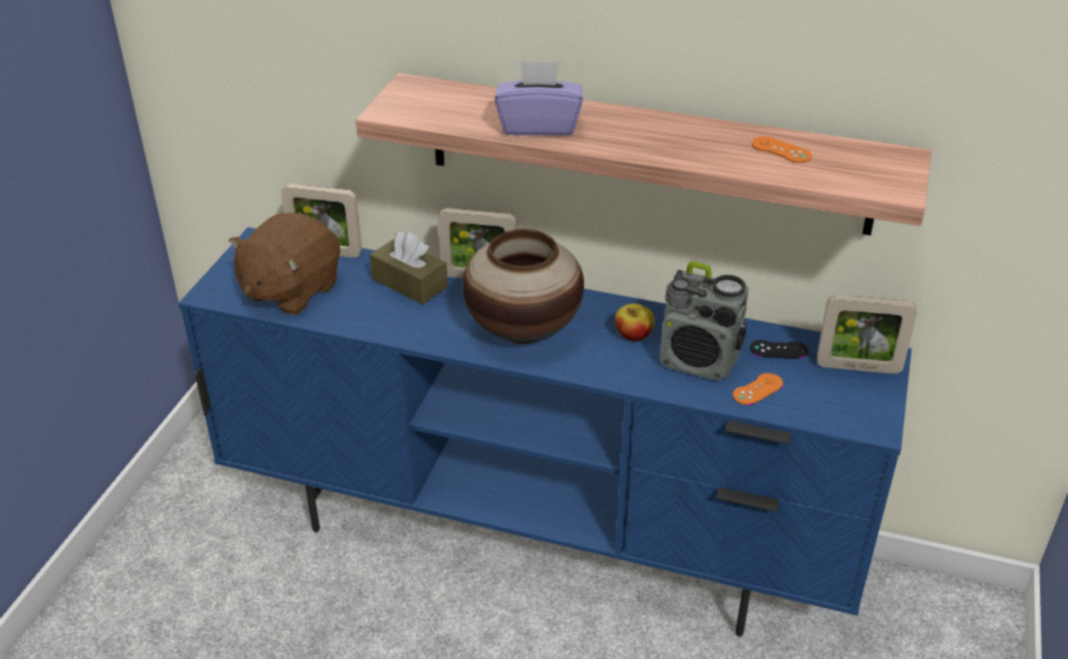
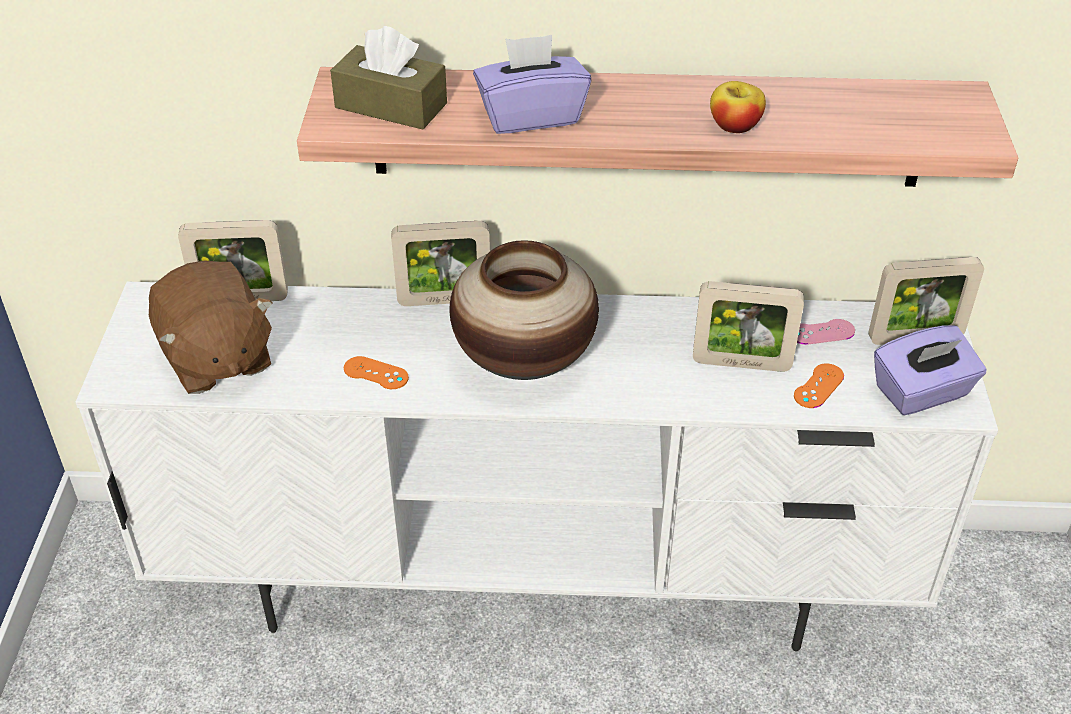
camera: 15 degrees left, 5 degrees up
blue tv stand [178,227,912,637] -> white tv stand [76,282,998,651]
brown plush toy [229,213,340,315] -> brown plush toy turned 45 degrees counterclockwise [149,260,273,394]
brown tissue box [370,231,448,304] -> brown tissue box moved to [330,26,447,129]
apple [615,303,655,341] -> apple moved to [710,81,766,133]
radio [660,261,749,380] -> picture frame [693,281,804,372]
black game controller [750,340,808,359] -> pink game controller [797,319,855,345]
orange game controller [751,136,812,163] -> orange game controller moved to [344,356,409,389]
none -> purple tissue box [874,325,986,415]

